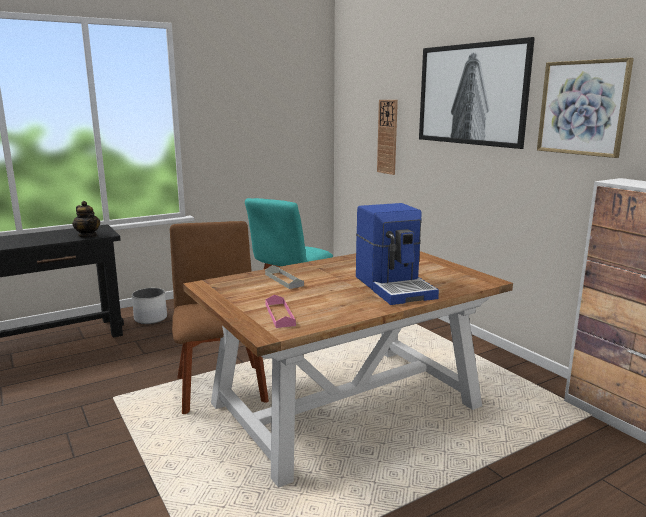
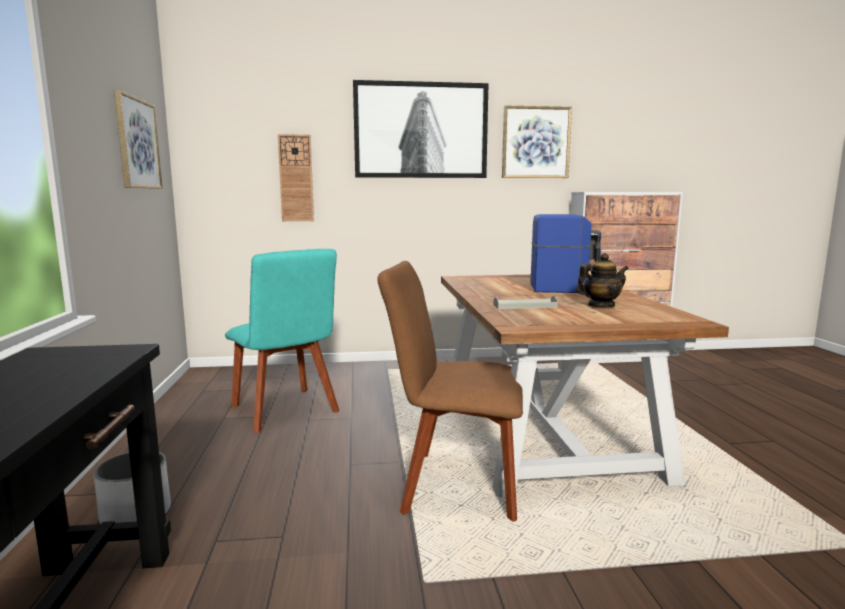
camera: 65 degrees left, 5 degrees down
teapot [72,201,100,238] -> teapot moved to [576,253,629,307]
pink tray [265,294,296,328] -> none
none -> picture [114,89,163,189]

